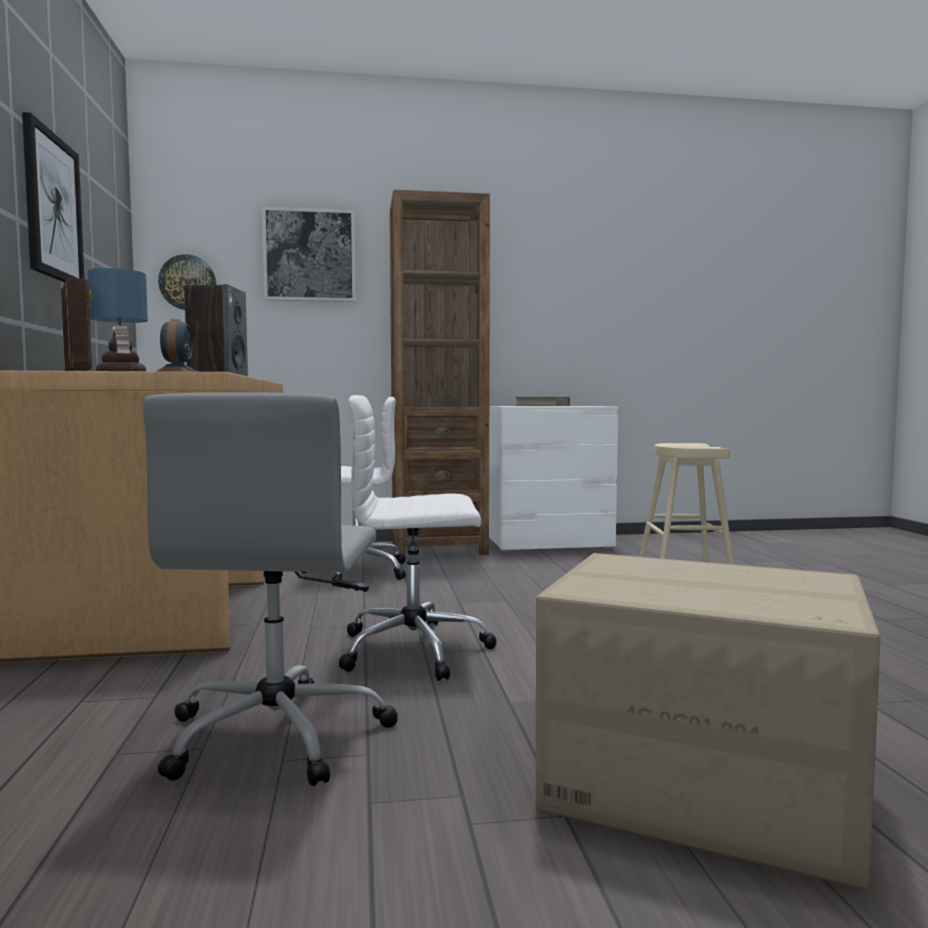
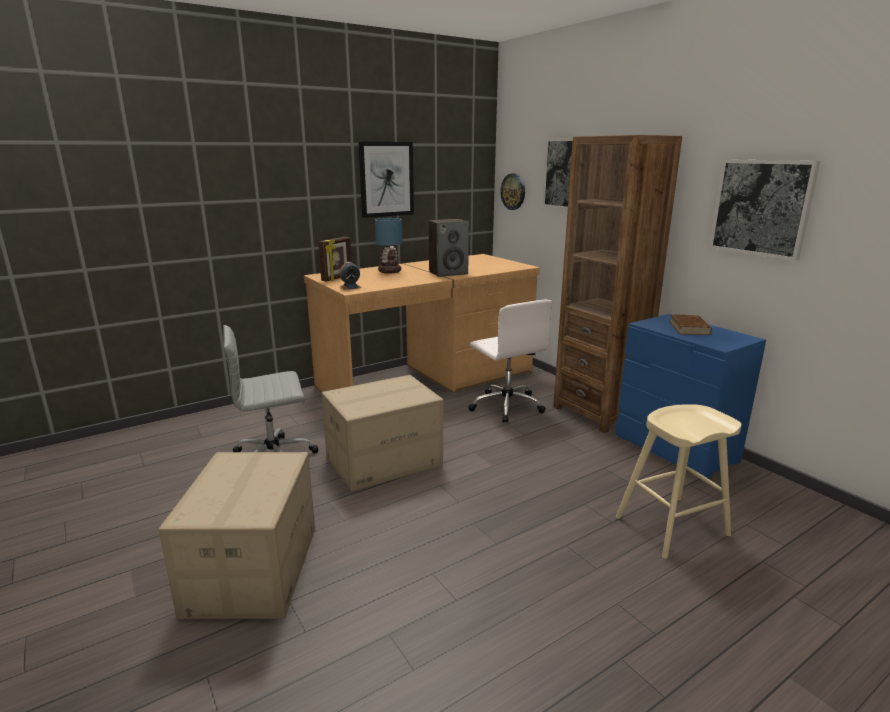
camera: 65 degrees right, 15 degrees up
white office chair [339,395,497,681] -> cardboard box [322,375,443,491]
white dresser [489,406,618,553] -> blue dresser [616,314,766,478]
none -> picture [709,159,820,261]

